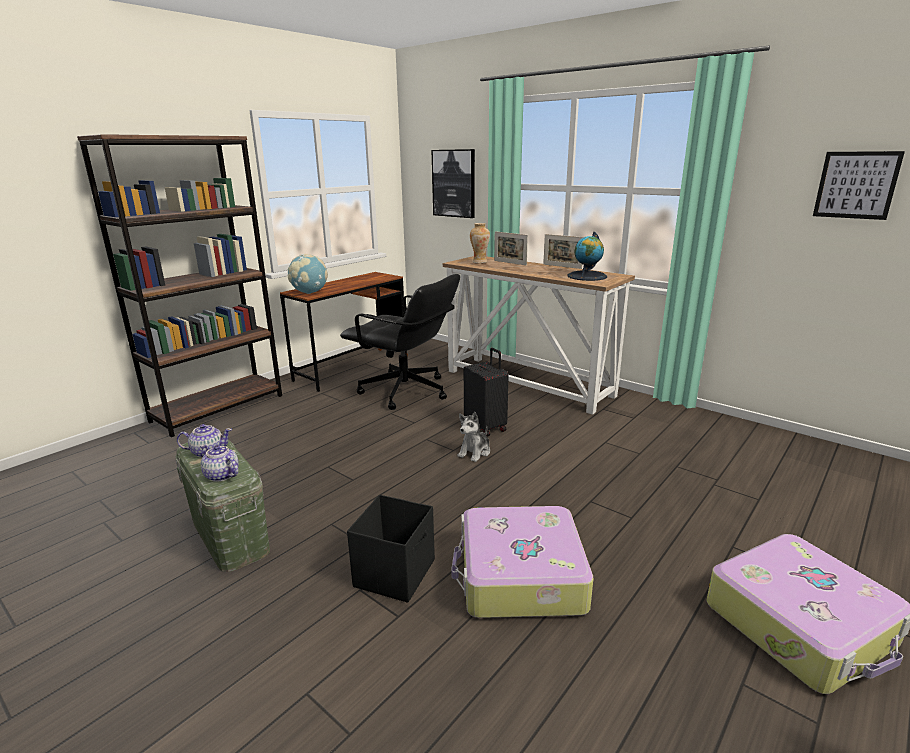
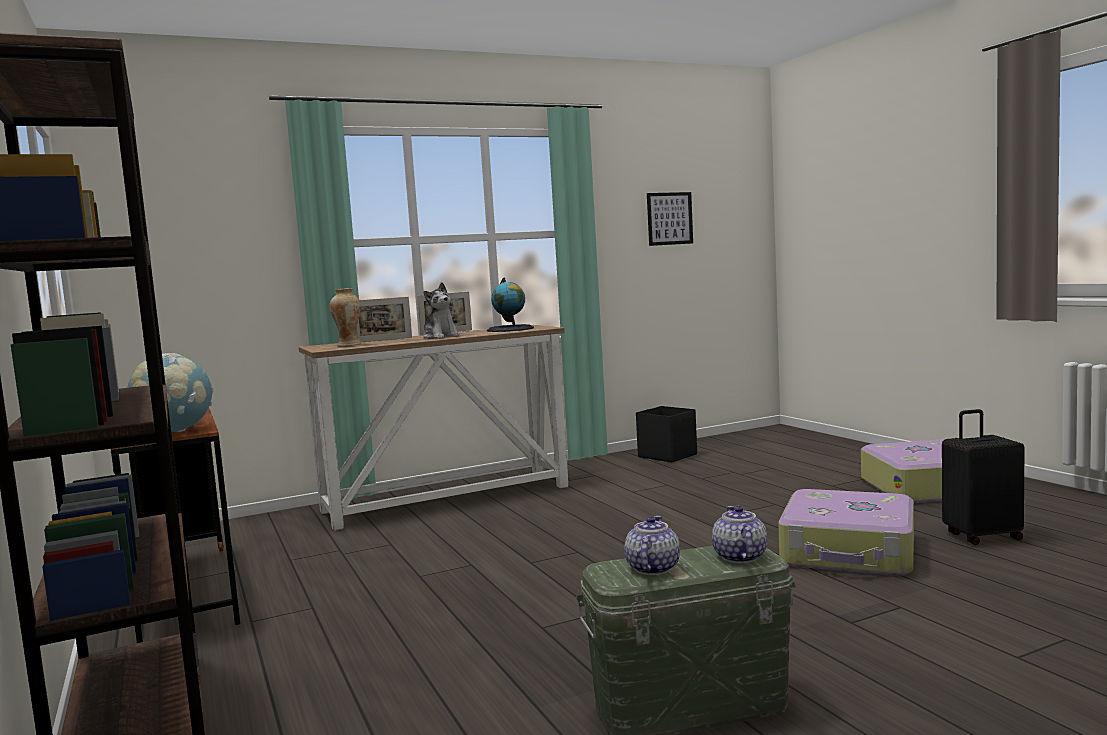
camera: 65 degrees left, 15 degrees down
teapot [200,445,239,482] -> teapot turned 120 degrees clockwise [712,506,767,563]
black office chair [340,274,460,410] -> none
black storage box [347,494,435,603] -> black storage box moved to [636,406,697,462]
picture [432,149,475,218] -> none
plush toy [457,412,490,462] -> plush toy moved to [423,282,460,339]
black suitcase [464,348,509,437] -> black suitcase moved to [942,409,1025,545]

